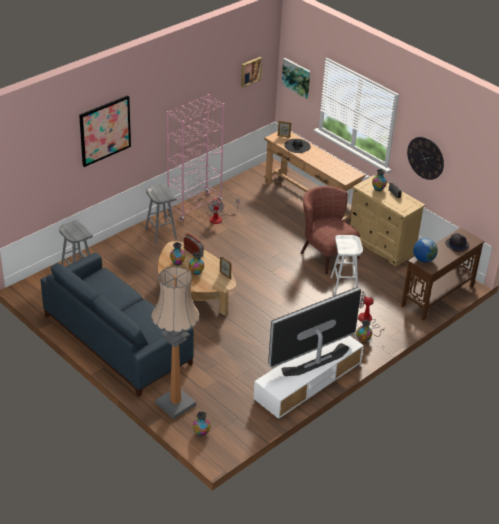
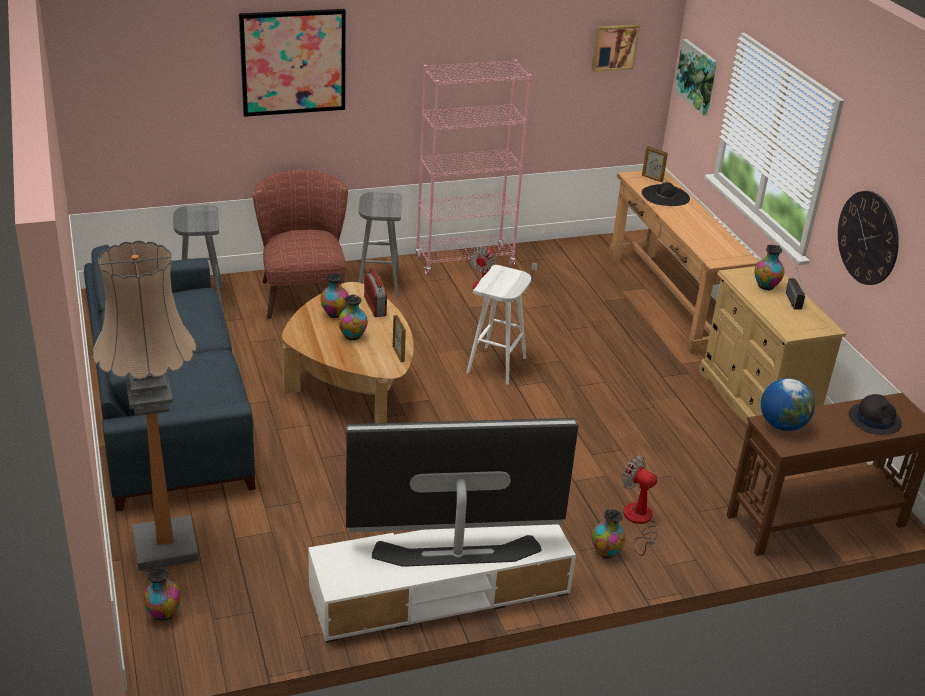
camera: 25 degrees right, 5 degrees down
brown armchair [301,186,360,274] -> brown armchair moved to [253,170,348,319]
white stool [331,235,363,296] -> white stool moved to [466,265,531,385]

